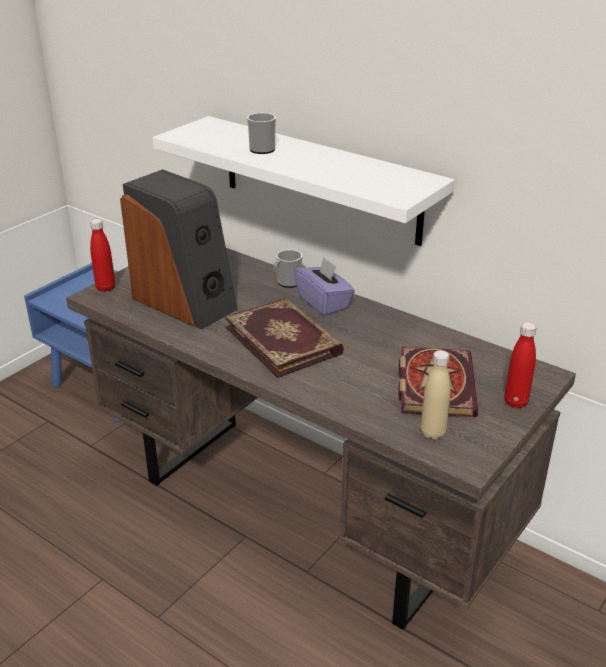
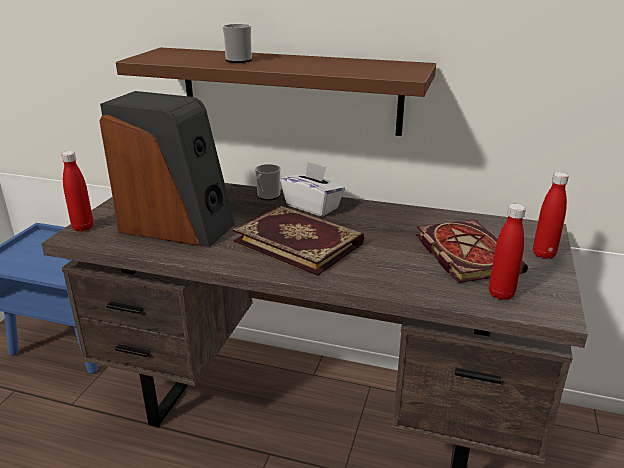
camera: 20 degrees left, 5 degrees down
white shelf [152,116,455,246] -> brown shelf [116,47,436,136]
purple tissue box [294,257,355,316] -> white tissue box [281,162,345,217]
beige bottle [421,350,451,440] -> red bottle [489,204,526,300]

